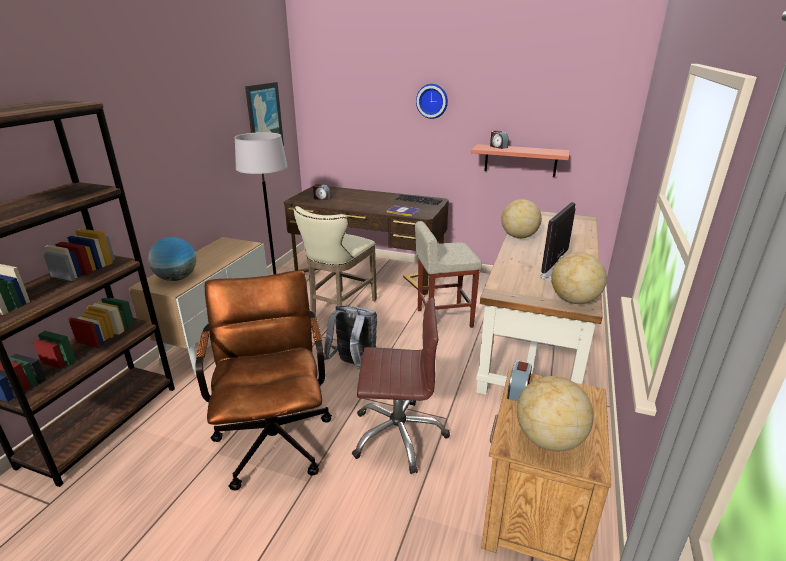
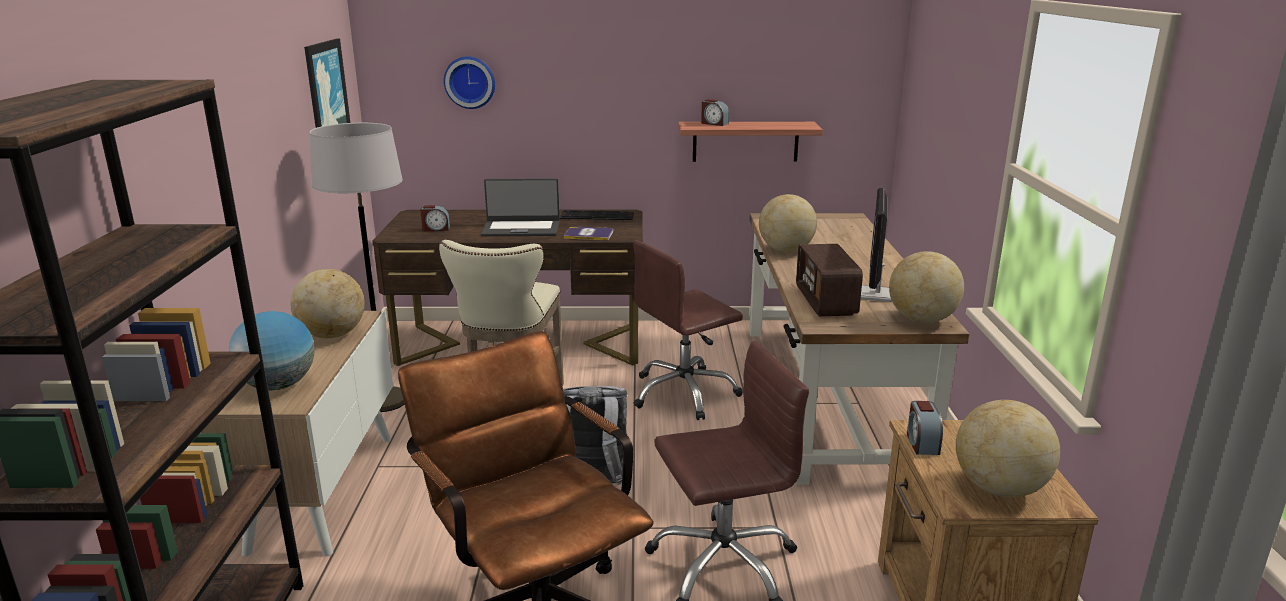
camera: 20 degrees left, 5 degrees down
beige stool [415,221,482,328] -> brown office chair [633,240,743,420]
wall clock [416,84,448,119] -> wall clock moved to [444,56,495,109]
none -> globe [290,269,365,339]
none -> laptop [481,178,560,236]
none -> radio [796,244,863,316]

